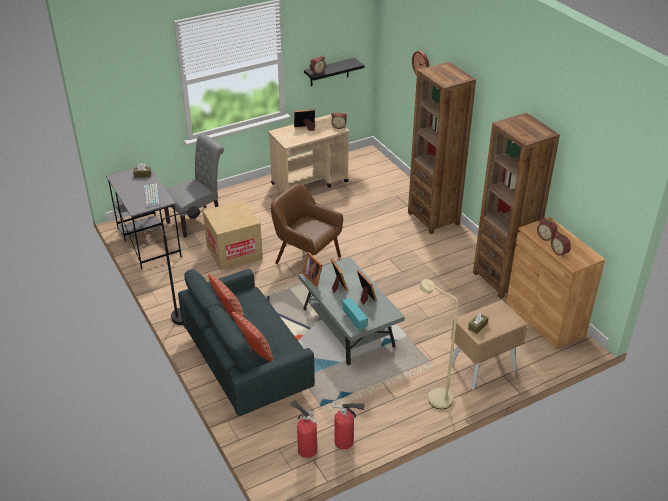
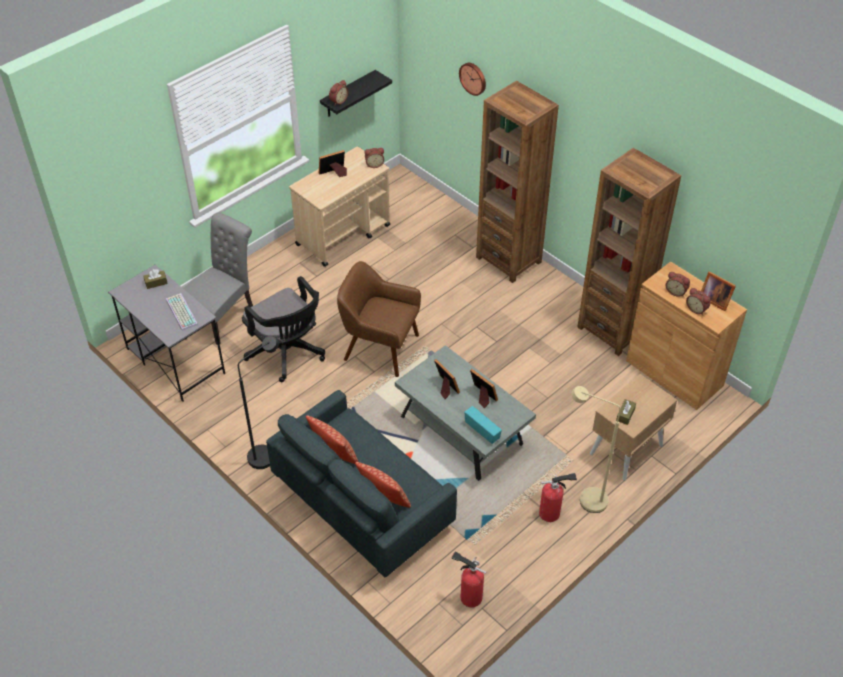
camera: 15 degrees left, 10 degrees up
cardboard box [203,200,263,270] -> black office chair [242,276,325,382]
picture frame [303,252,323,286] -> picture frame moved to [701,271,736,311]
fire extinguisher [332,402,365,449] -> fire extinguisher moved to [539,473,577,522]

